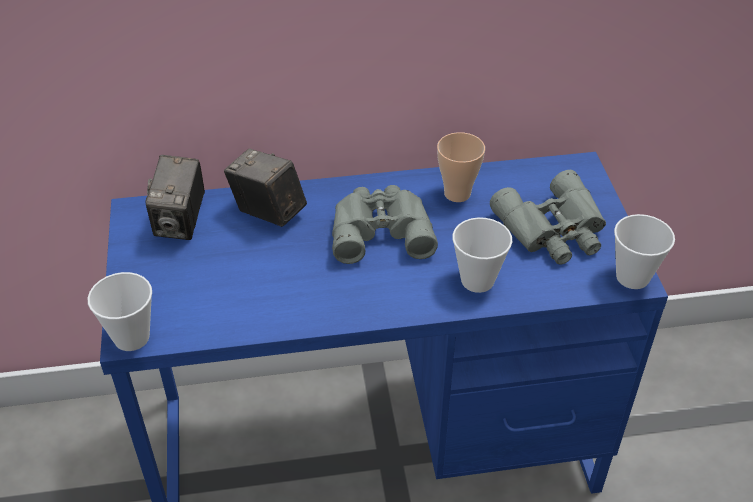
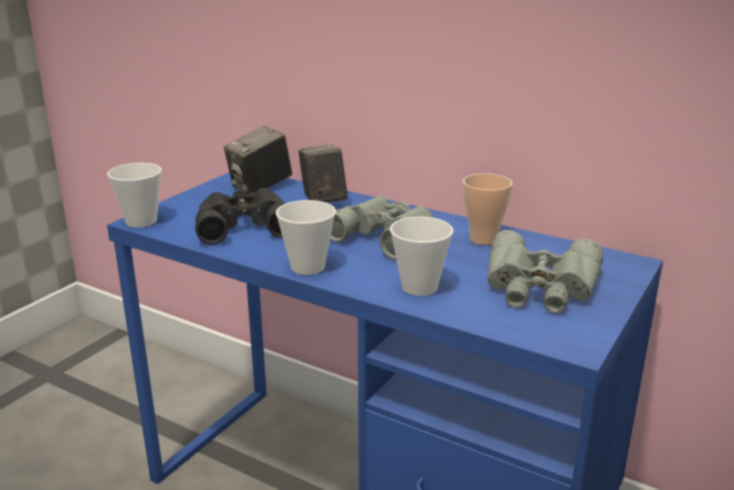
camera: 40 degrees right, 20 degrees down
cup [614,214,675,289] -> cup moved to [276,200,336,275]
none -> black binoculars [195,188,286,245]

